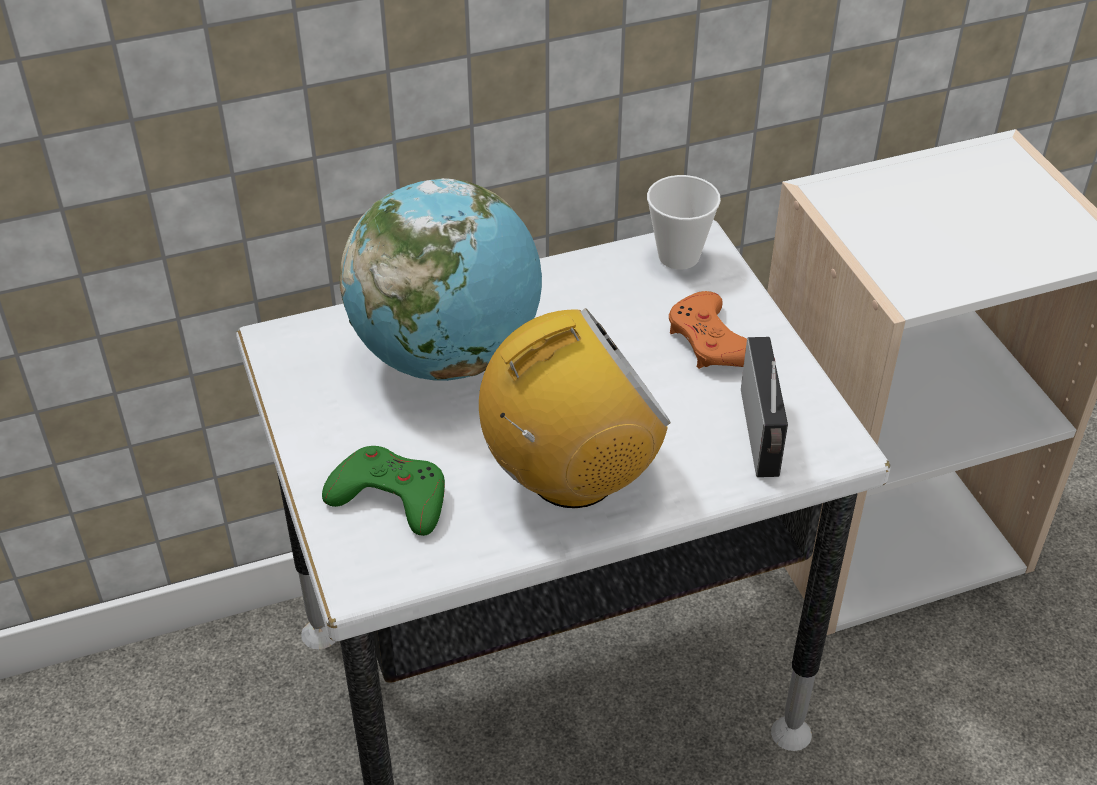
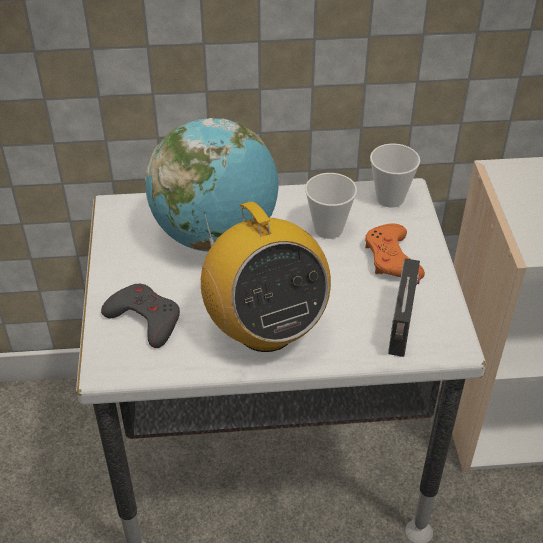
camera: 15 degrees right, 0 degrees up
green game controller [322,446,445,536] -> grey game controller [101,284,180,348]
radio [479,308,671,508] -> radio turned 75 degrees clockwise [201,202,331,352]
none -> cup [305,173,357,239]

